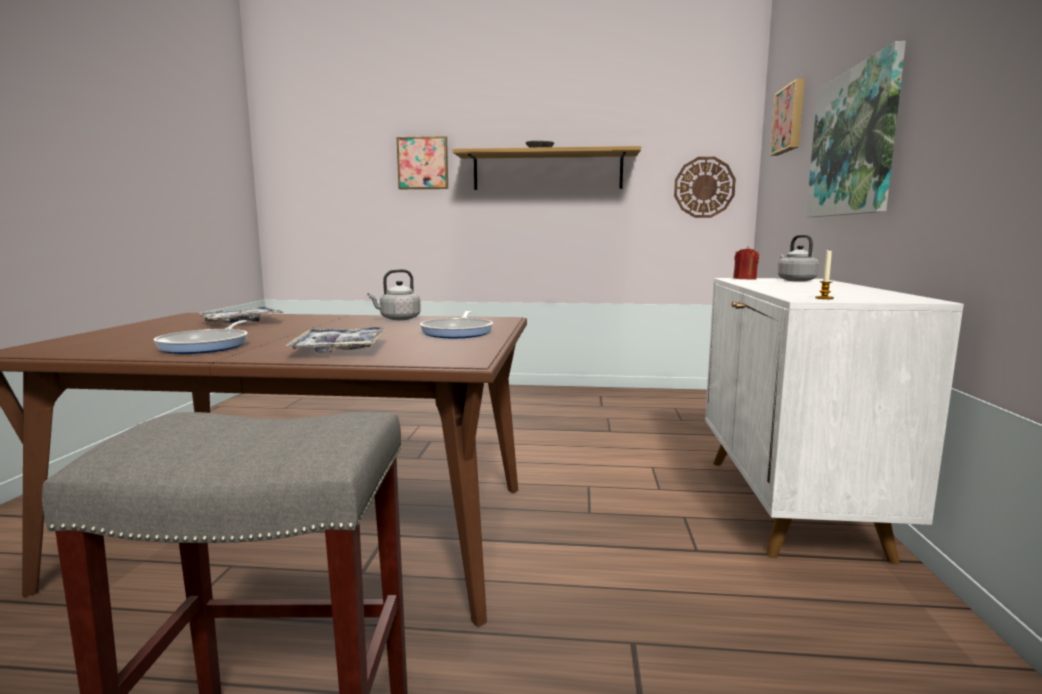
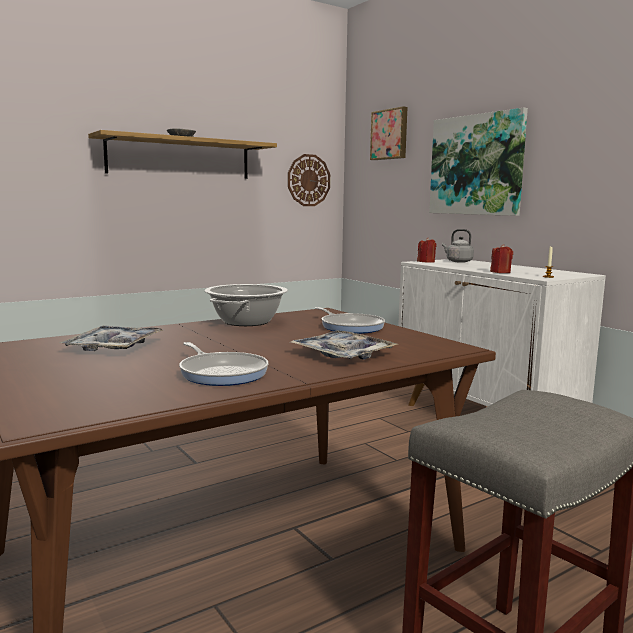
camera: 40 degrees left, 0 degrees up
grey kettle [367,269,421,320] -> cooking pot [205,284,288,326]
picture [397,136,448,189] -> none
none -> red candle [490,244,513,273]

